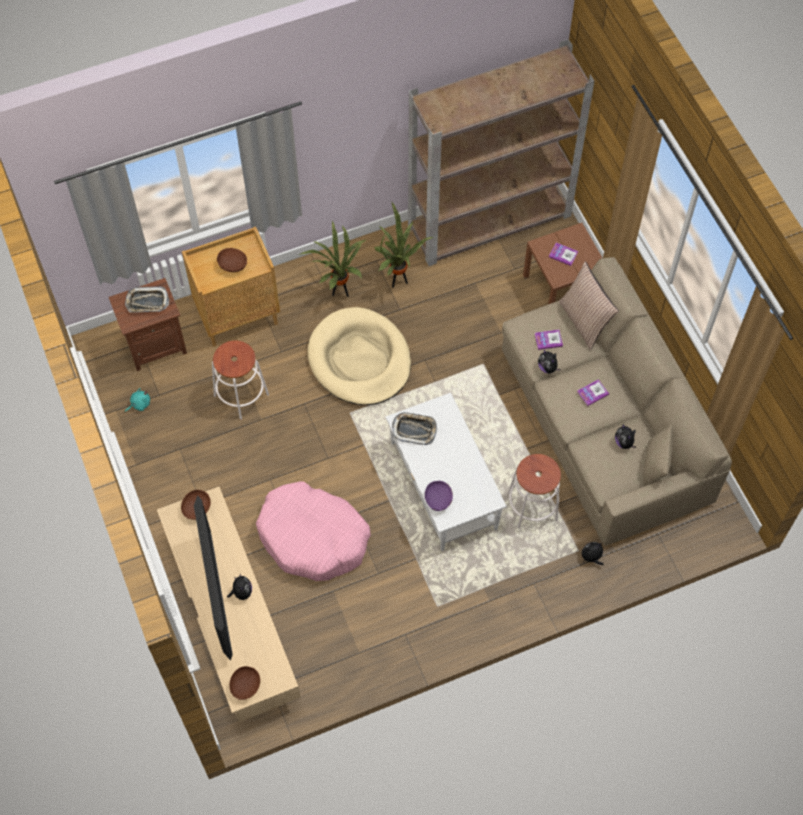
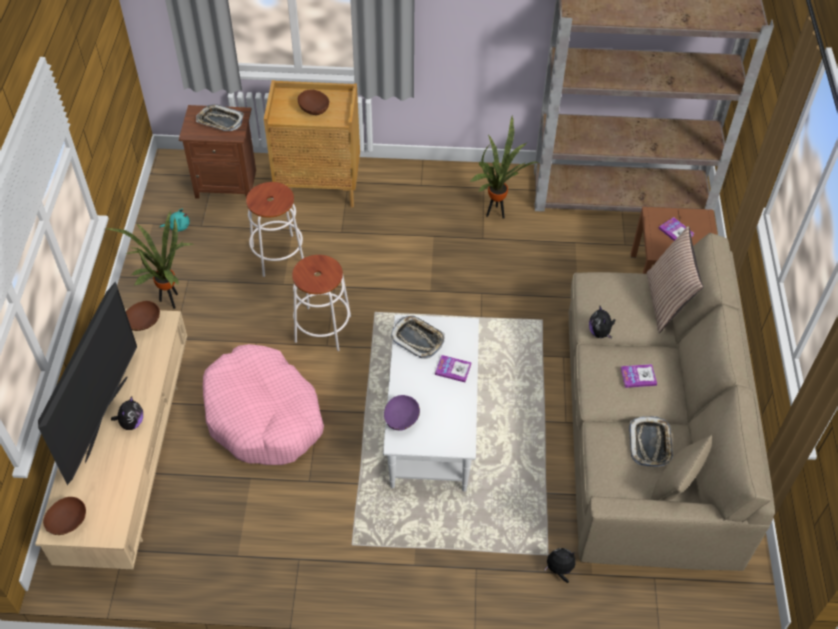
camera: 25 degrees right, 10 degrees down
potted plant [299,221,366,297] -> potted plant moved to [104,211,194,309]
beige dog bed [308,307,411,405] -> none
white stool [508,454,561,529] -> white stool moved to [292,255,351,351]
book [535,330,563,350] -> book moved to [435,355,472,382]
plush toy [615,424,636,449] -> tray [629,416,673,467]

